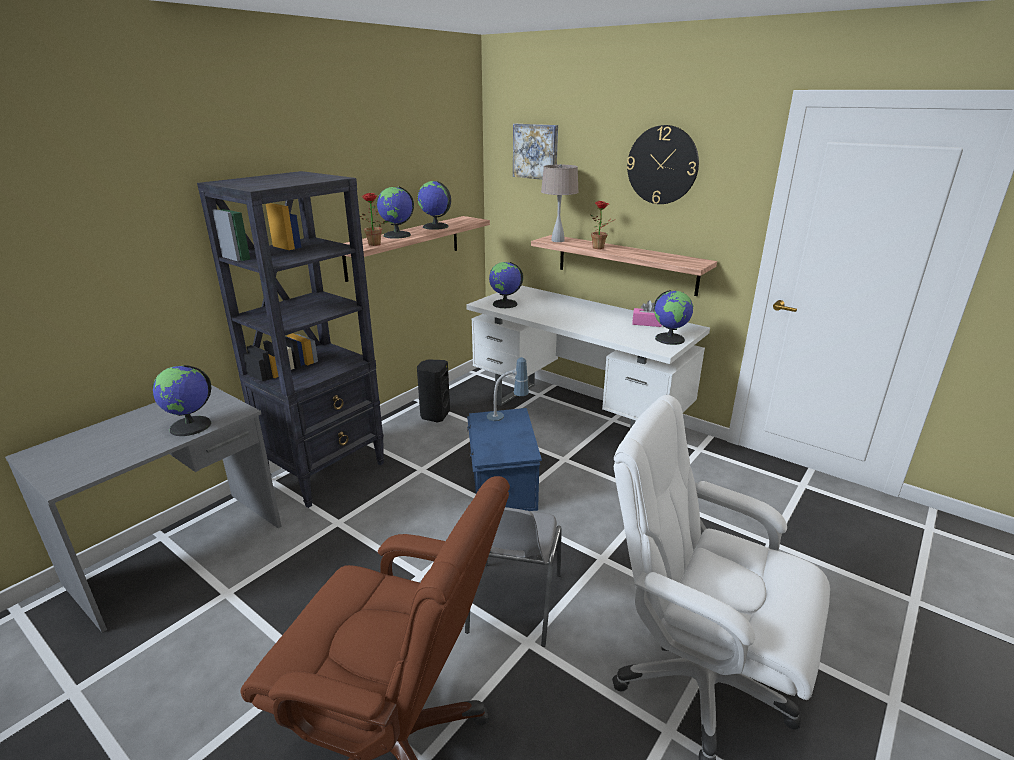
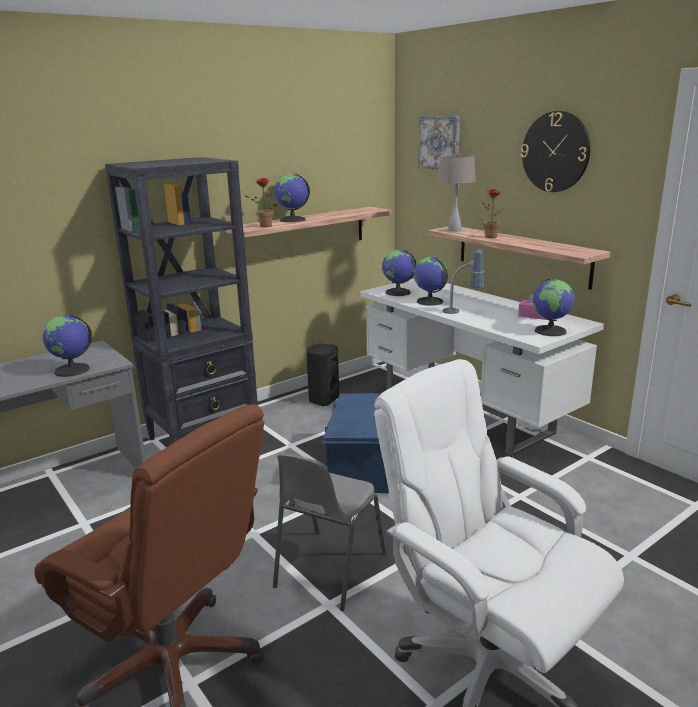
camera: 15 degrees right, 5 degrees down
globe [417,181,451,230] -> globe moved to [413,257,448,306]
table lamp [487,357,529,421] -> table lamp moved to [443,250,485,314]

